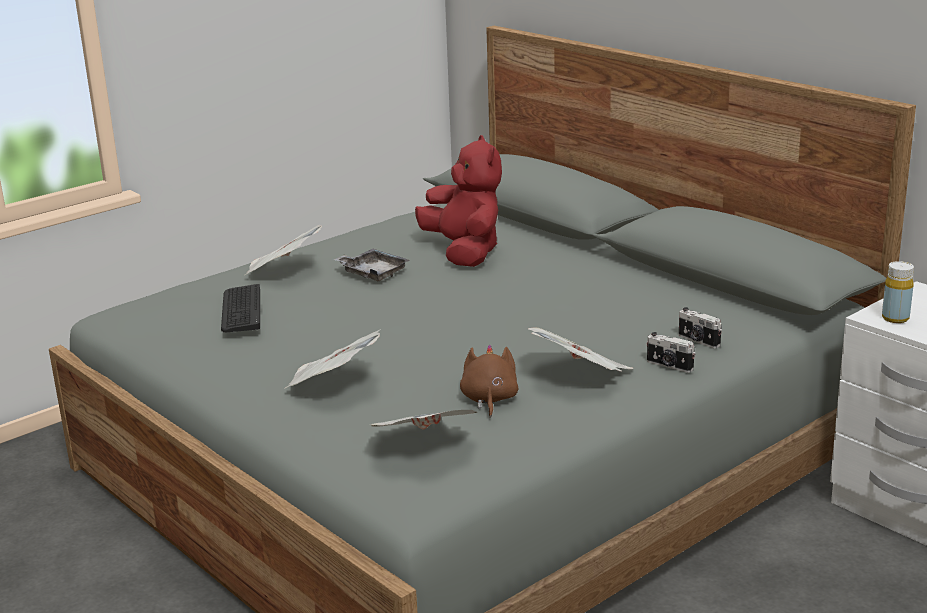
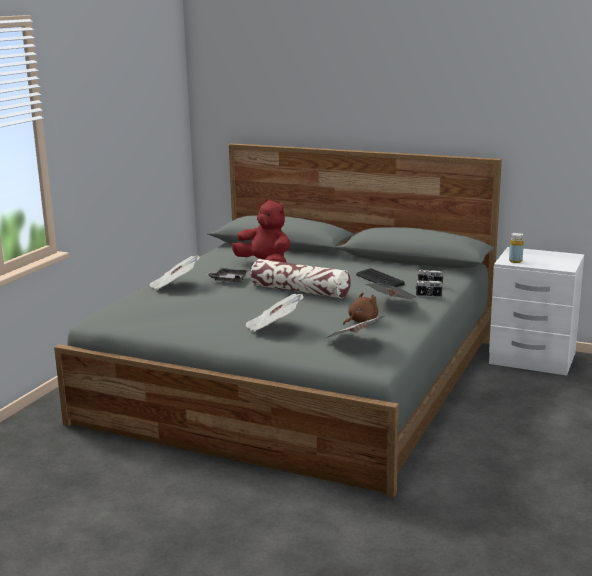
camera: 25 degrees left, 5 degrees down
keyboard [221,284,260,332] -> keyboard moved to [356,268,404,287]
brown plush toy [460,345,518,418] -> brown plush toy turned 75 degrees clockwise [343,292,378,325]
none -> pillow [250,259,351,299]

